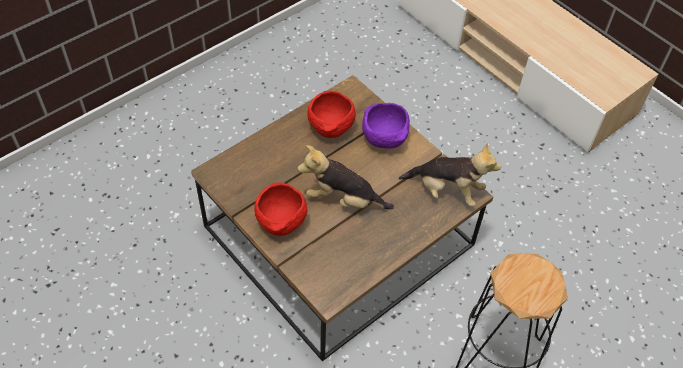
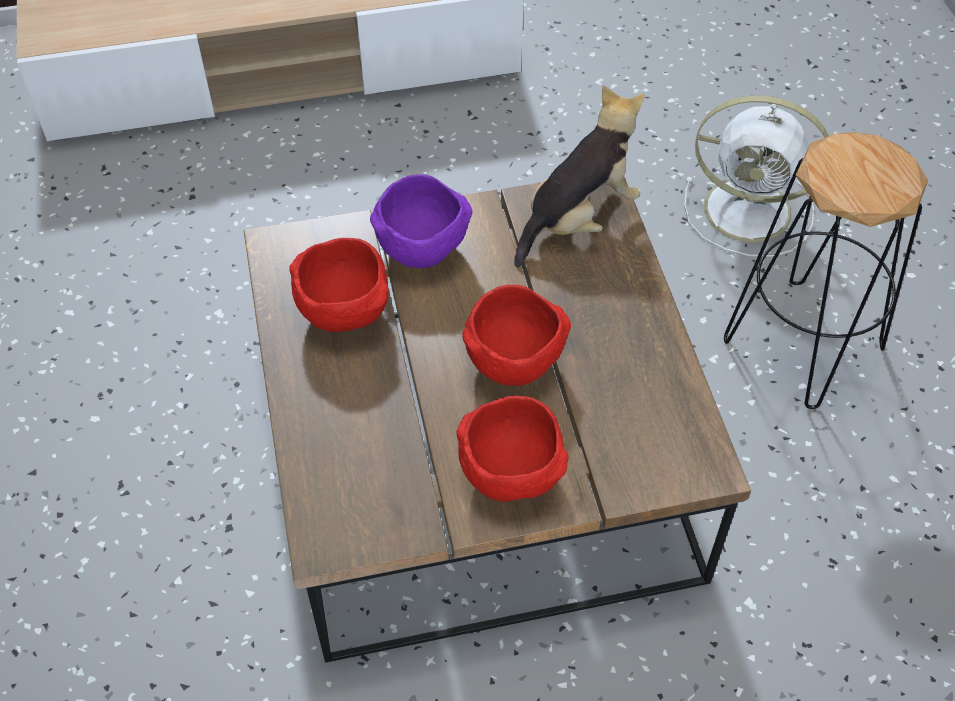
camera: 60 degrees left, 0 degrees up
plush toy [297,145,394,209] -> red bowl [462,285,571,386]
none -> white fan [684,95,829,257]

